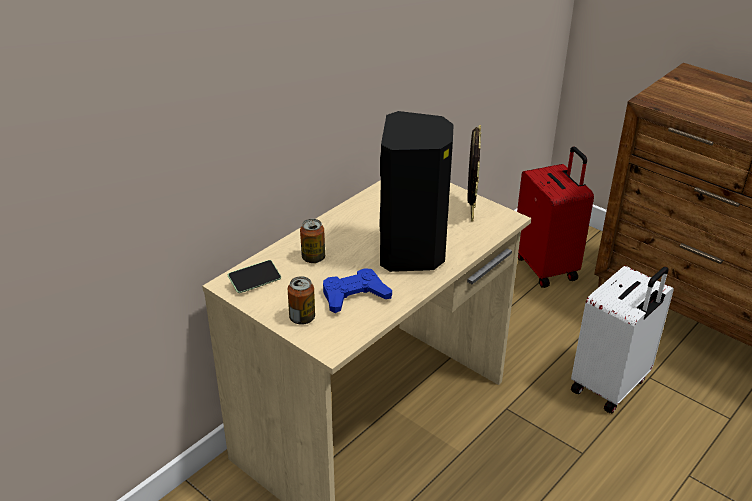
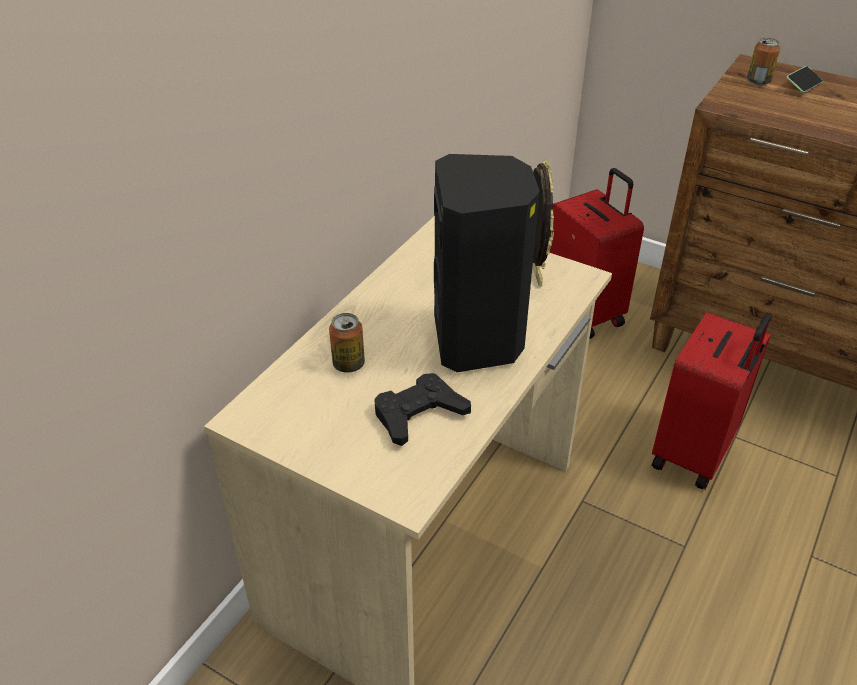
camera: 10 degrees left, 5 degrees up
phone [228,260,281,293] -> phone moved to [787,66,823,93]
can [288,276,315,325] -> can moved to [747,38,780,85]
blue game controller [323,268,392,313] -> black game controller [374,373,471,446]
white suitcase [571,266,674,414] -> red suitcase [652,312,772,489]

